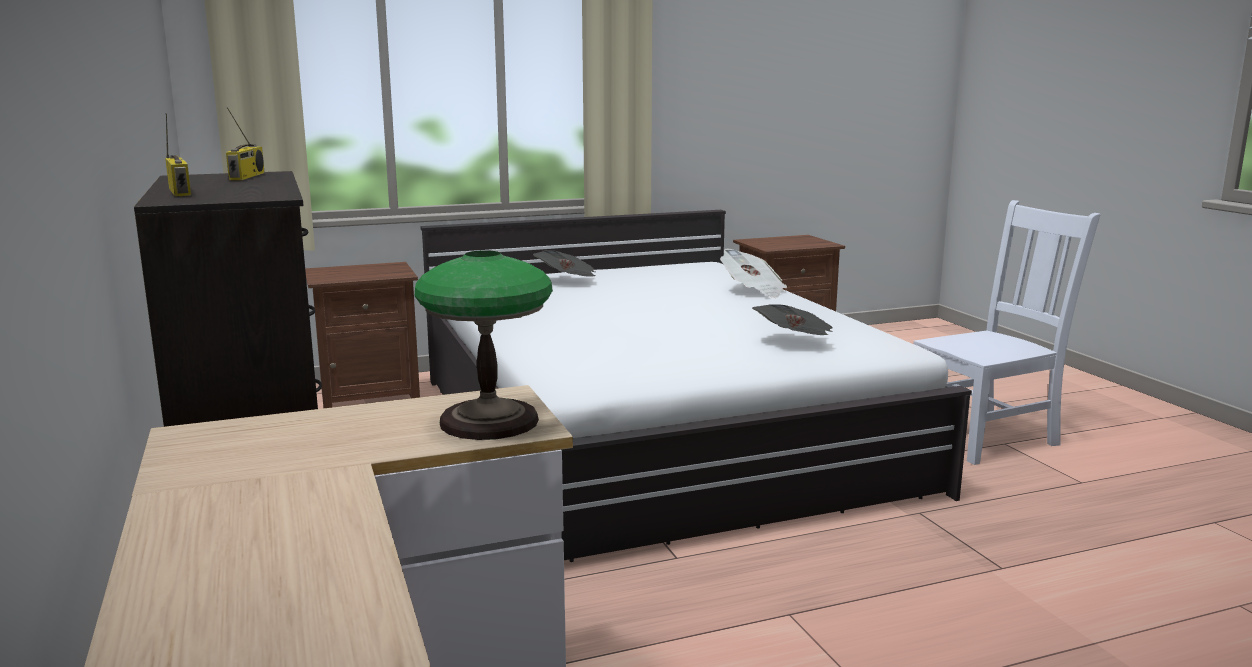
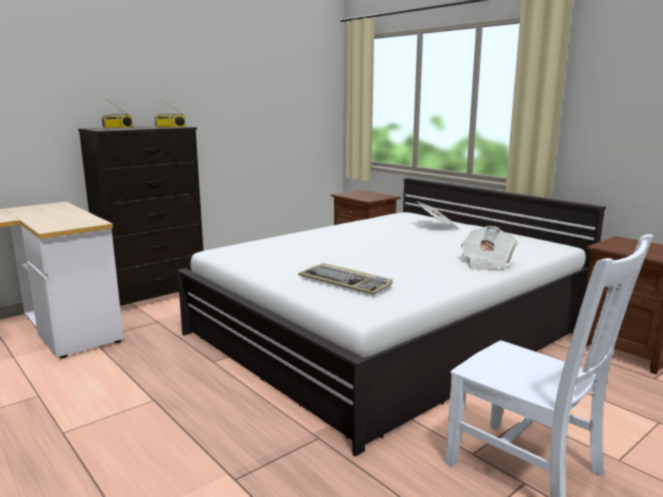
camera: 70 degrees right, 0 degrees up
table lamp [415,250,553,440] -> none
newspaper [752,304,833,335] -> keyboard [298,263,393,295]

